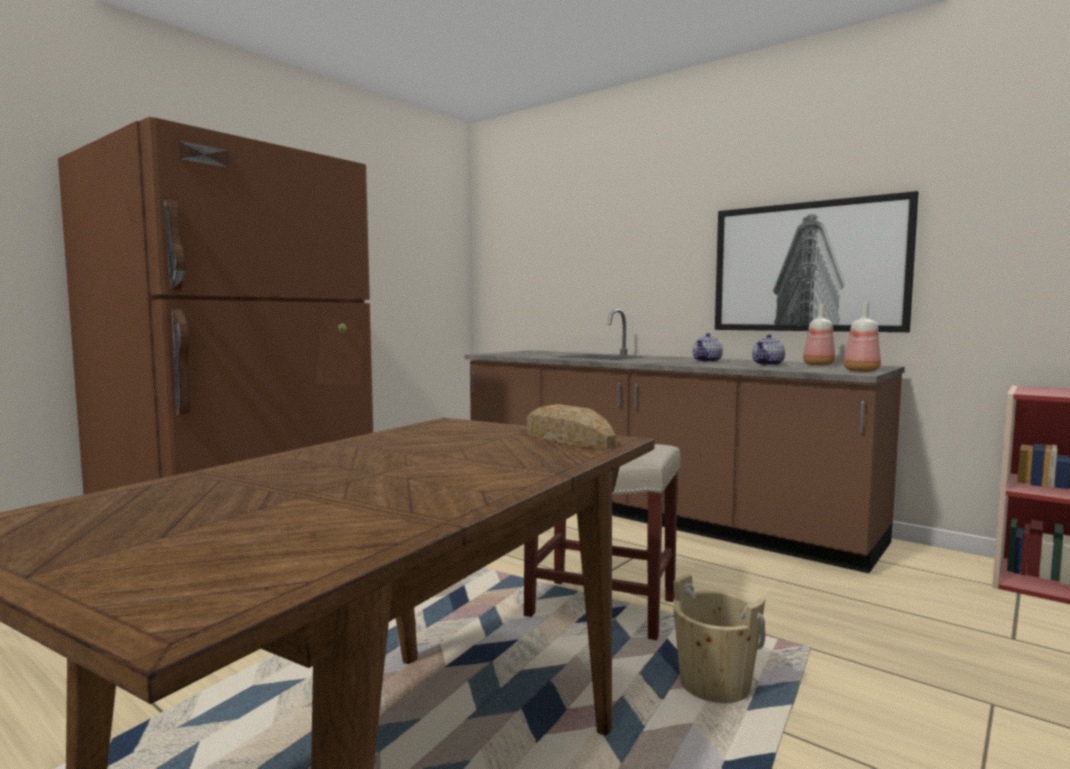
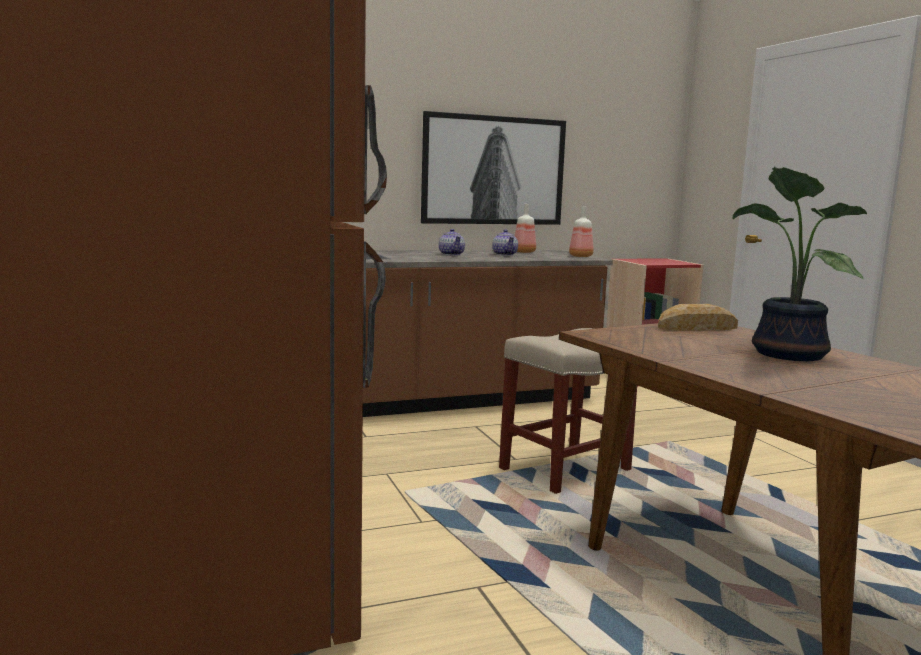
camera: 60 degrees left, 5 degrees up
beige bucket [673,574,765,703] -> none
none -> potted plant [733,166,867,361]

